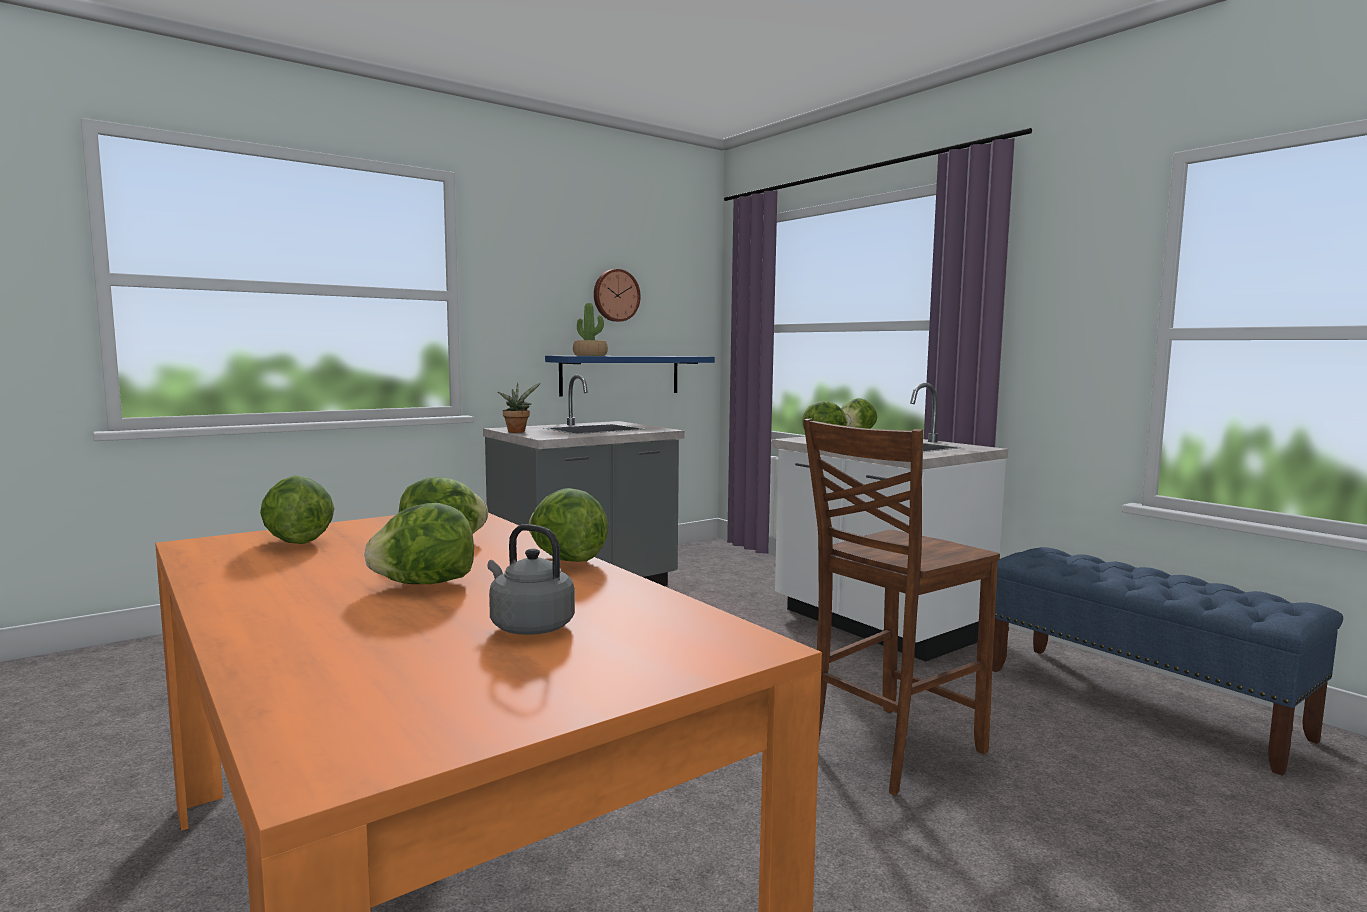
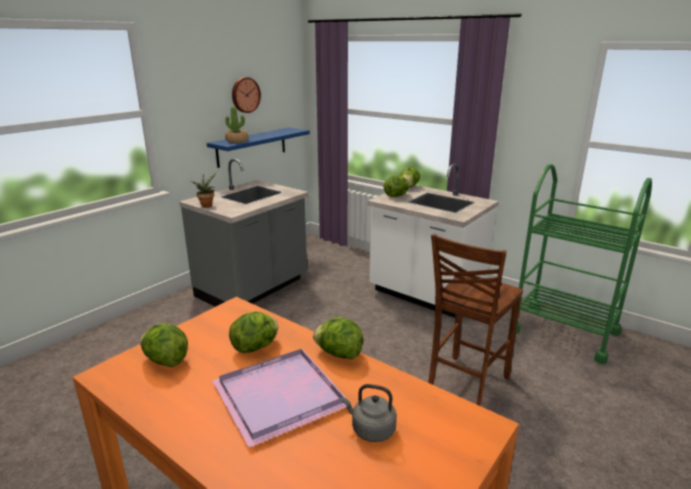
camera: 15 degrees left, 15 degrees up
lettuce [364,503,474,584] -> purple tray [212,349,352,448]
blue bench [992,547,1343,776] -> green cart [516,164,652,364]

